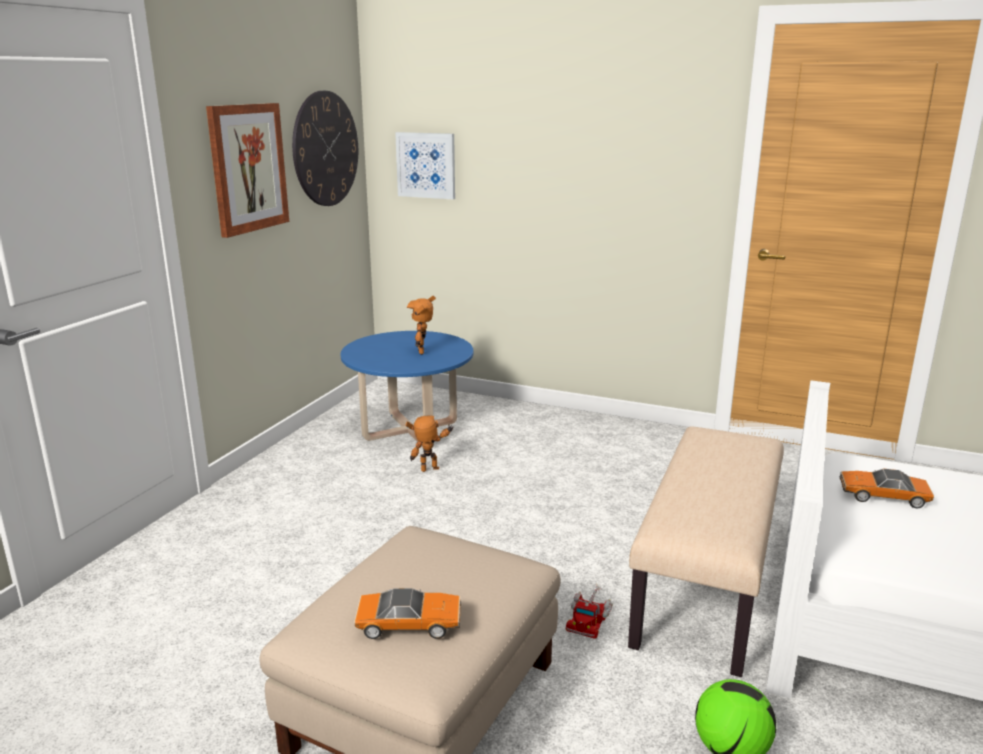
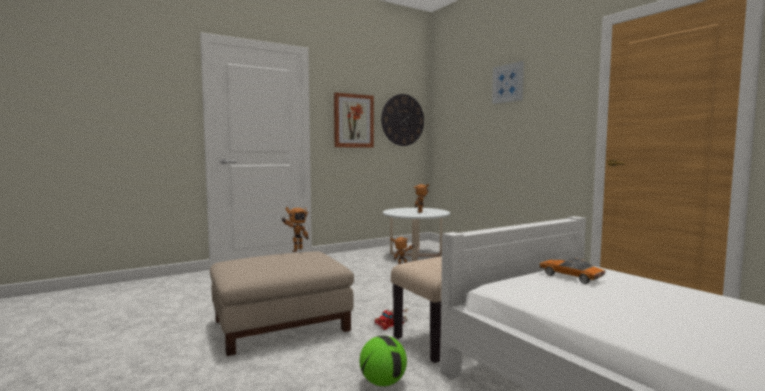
camera: 35 degrees right, 15 degrees down
blue coffee table [340,331,473,447] -> white coffee table [383,208,450,261]
toy car [354,588,461,639] -> none
picture [395,132,455,199] -> picture moved to [492,61,524,104]
none -> toy robot [282,207,309,252]

